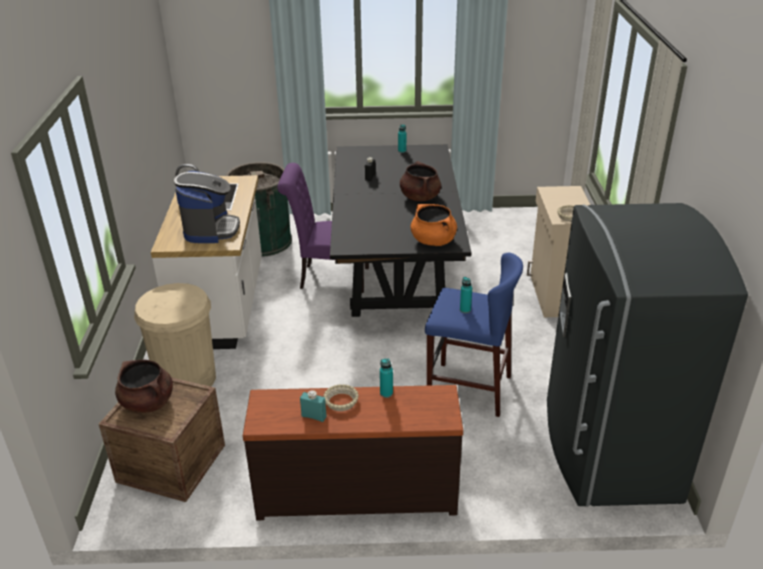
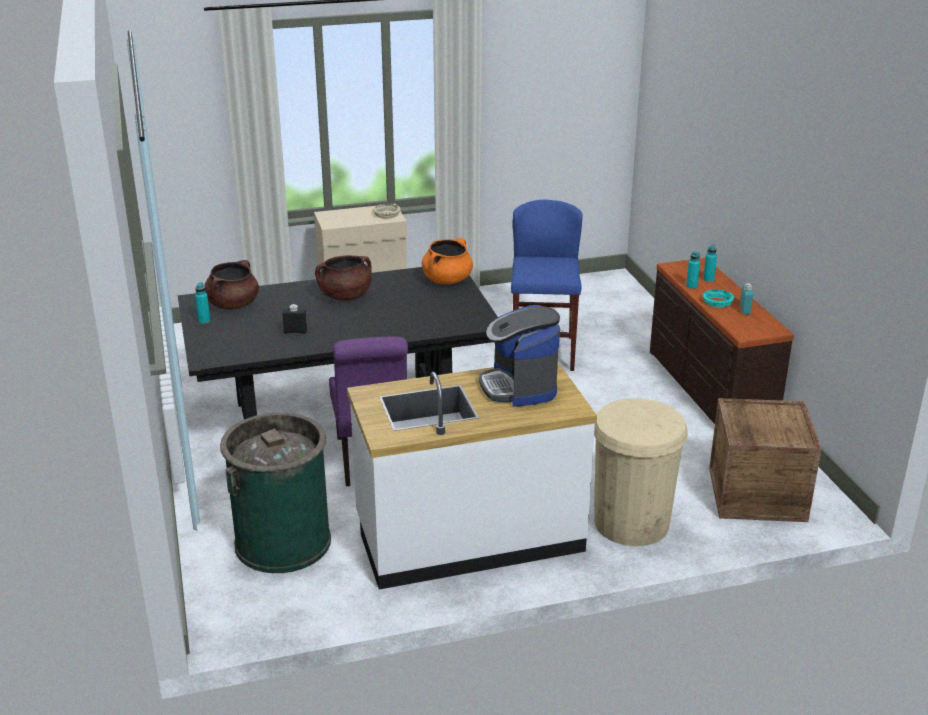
camera: 105 degrees left, 5 degrees down
brown cooking pot [115,359,173,413] -> brown cooking pot moved to [204,260,259,310]
coffee machine [174,171,240,243] -> coffee machine turned 90 degrees counterclockwise [479,305,560,407]
beige bowl [323,384,359,411] -> turquoise bowl [702,289,734,308]
turquoise bottle [460,277,472,313] -> turquoise bottle moved to [703,245,717,282]
grey fridge [547,203,748,507] -> none

